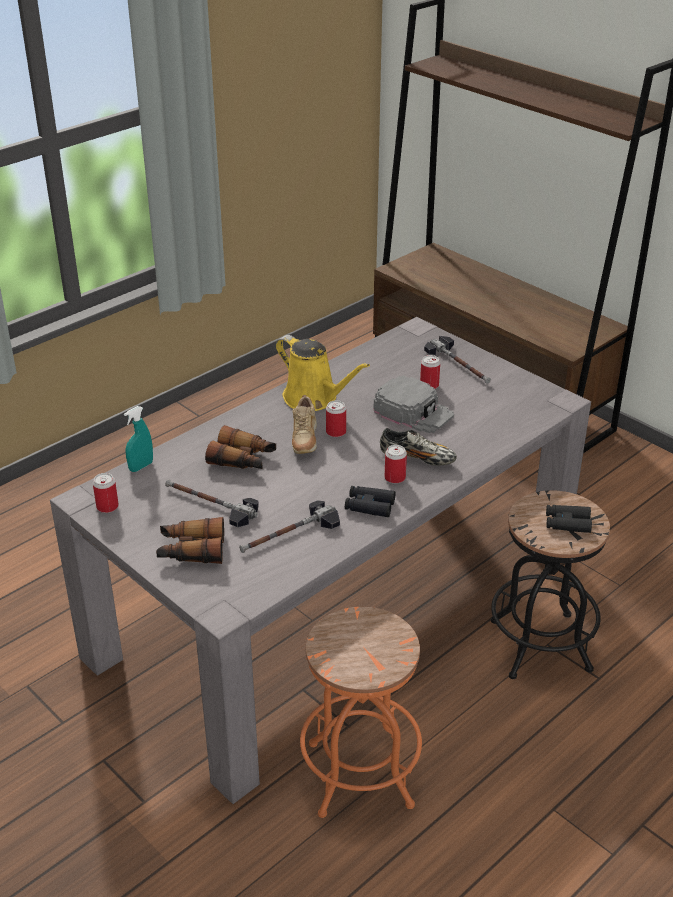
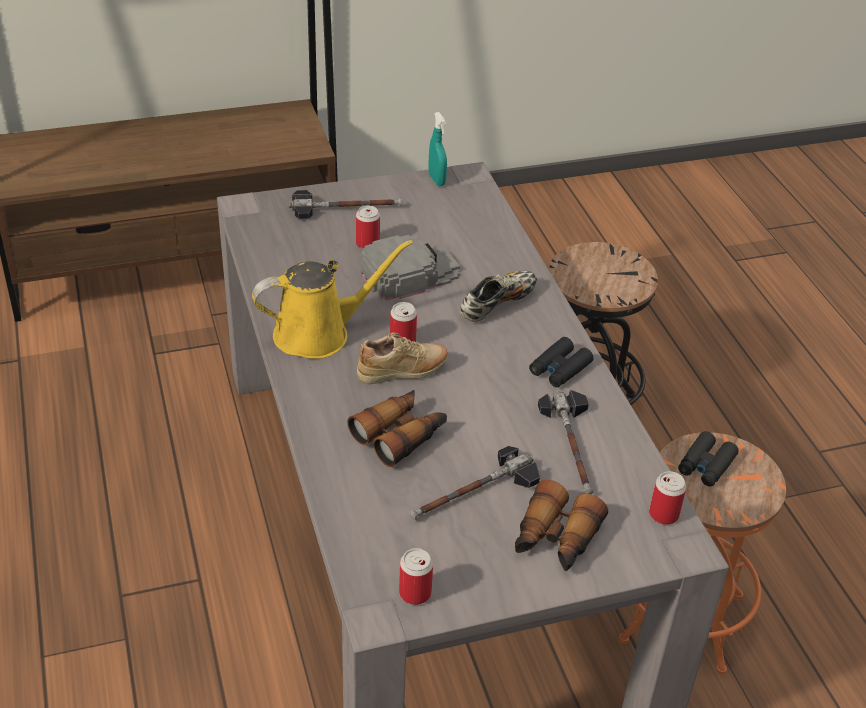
camera: 65 degrees left, 5 degrees up
turquoise spray bottle [124,406,153,472] -> turquoise spray bottle moved to [428,112,447,186]
beige shoe [292,395,317,454] -> beige shoe turned 45 degrees counterclockwise [357,332,448,384]
can [385,445,407,484] -> can moved to [649,471,686,525]
black binoculars [546,505,592,533] -> black binoculars moved to [678,431,739,486]

